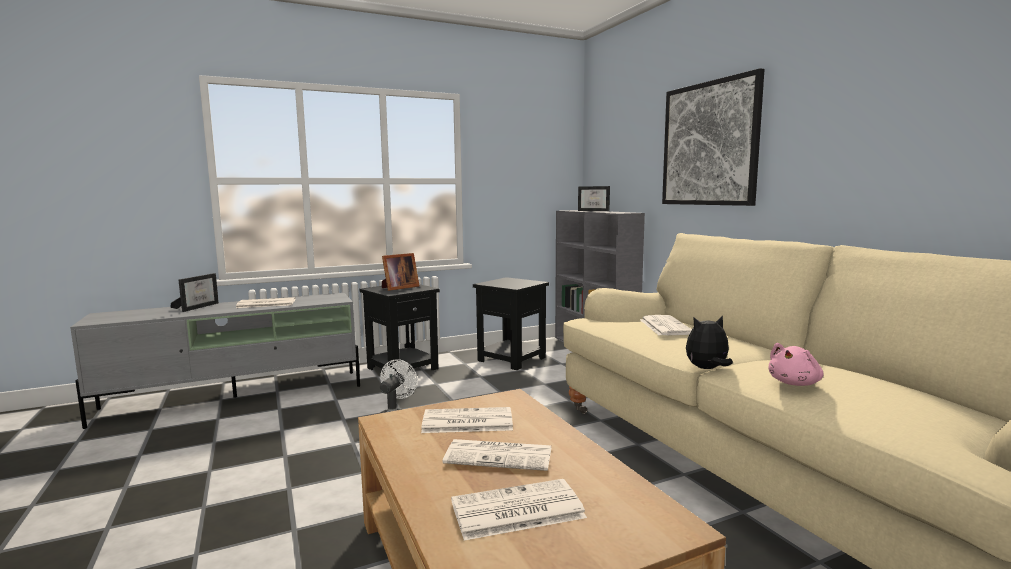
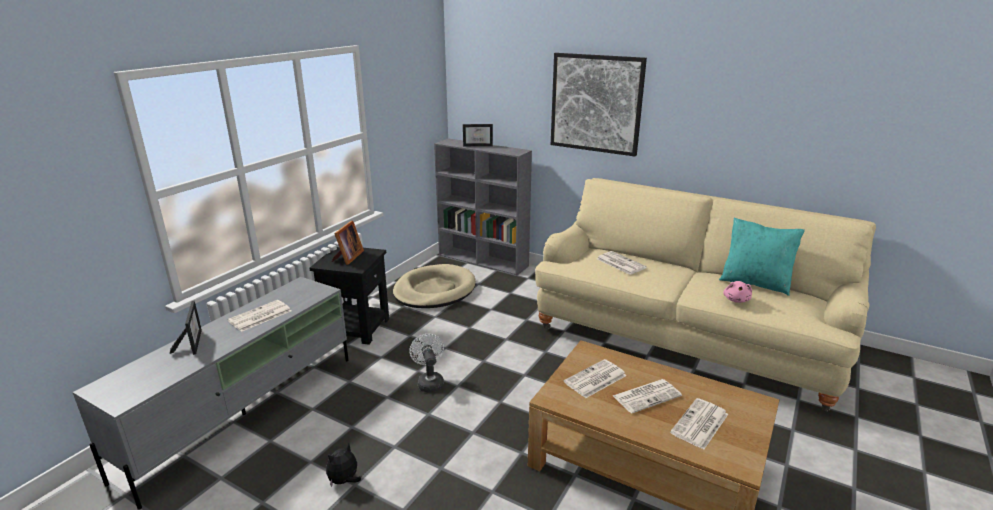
camera: 35 degrees left, 15 degrees up
black side table [473,277,549,370] -> beige dog bed [393,264,476,308]
plush toy [686,316,733,369] -> plush toy moved to [326,444,361,487]
none -> turquoise pillow [719,217,805,296]

